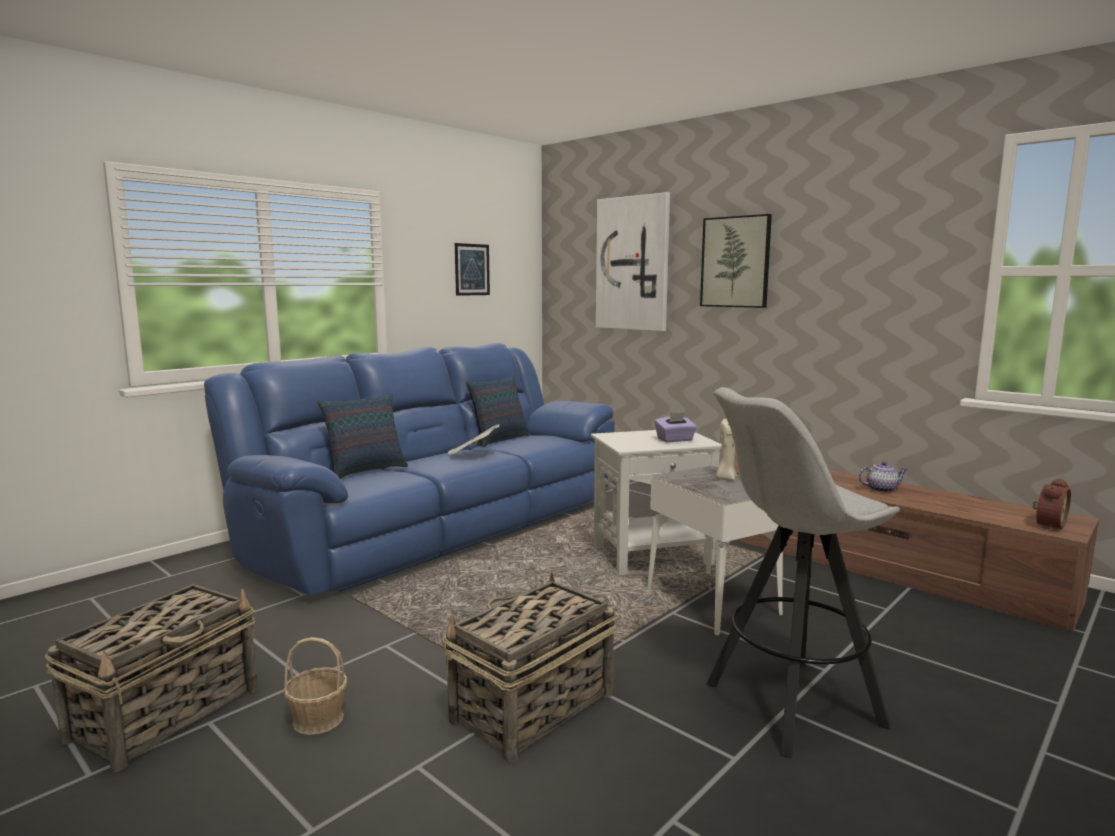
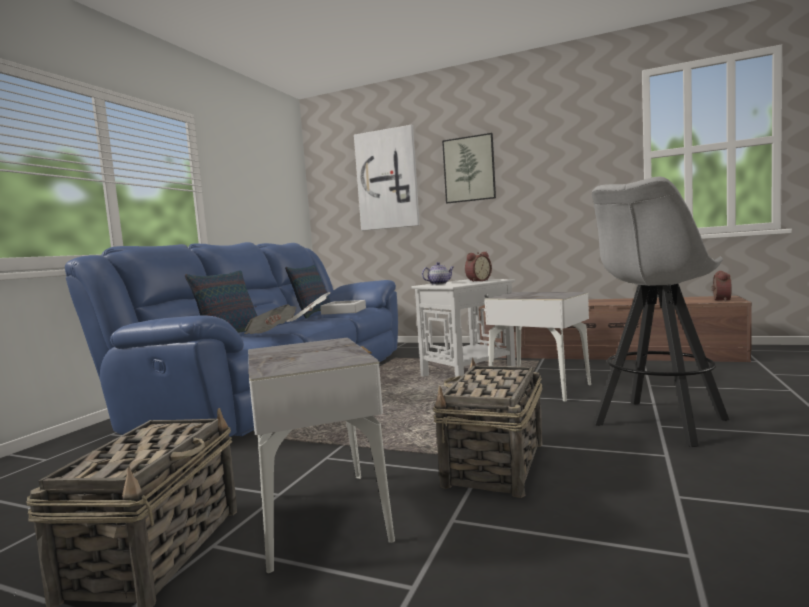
camera: 20 degrees left, 5 degrees down
basket [283,637,348,735] -> side table [248,338,395,573]
picture [455,243,490,296] -> none
purple tissue box [655,412,697,442] -> alarm clock [465,252,492,282]
beige candle [716,419,737,480] -> none
teapot [858,461,907,492] -> teapot moved to [422,262,454,285]
none -> newspaper [244,305,297,334]
none -> grey tray [320,300,366,315]

